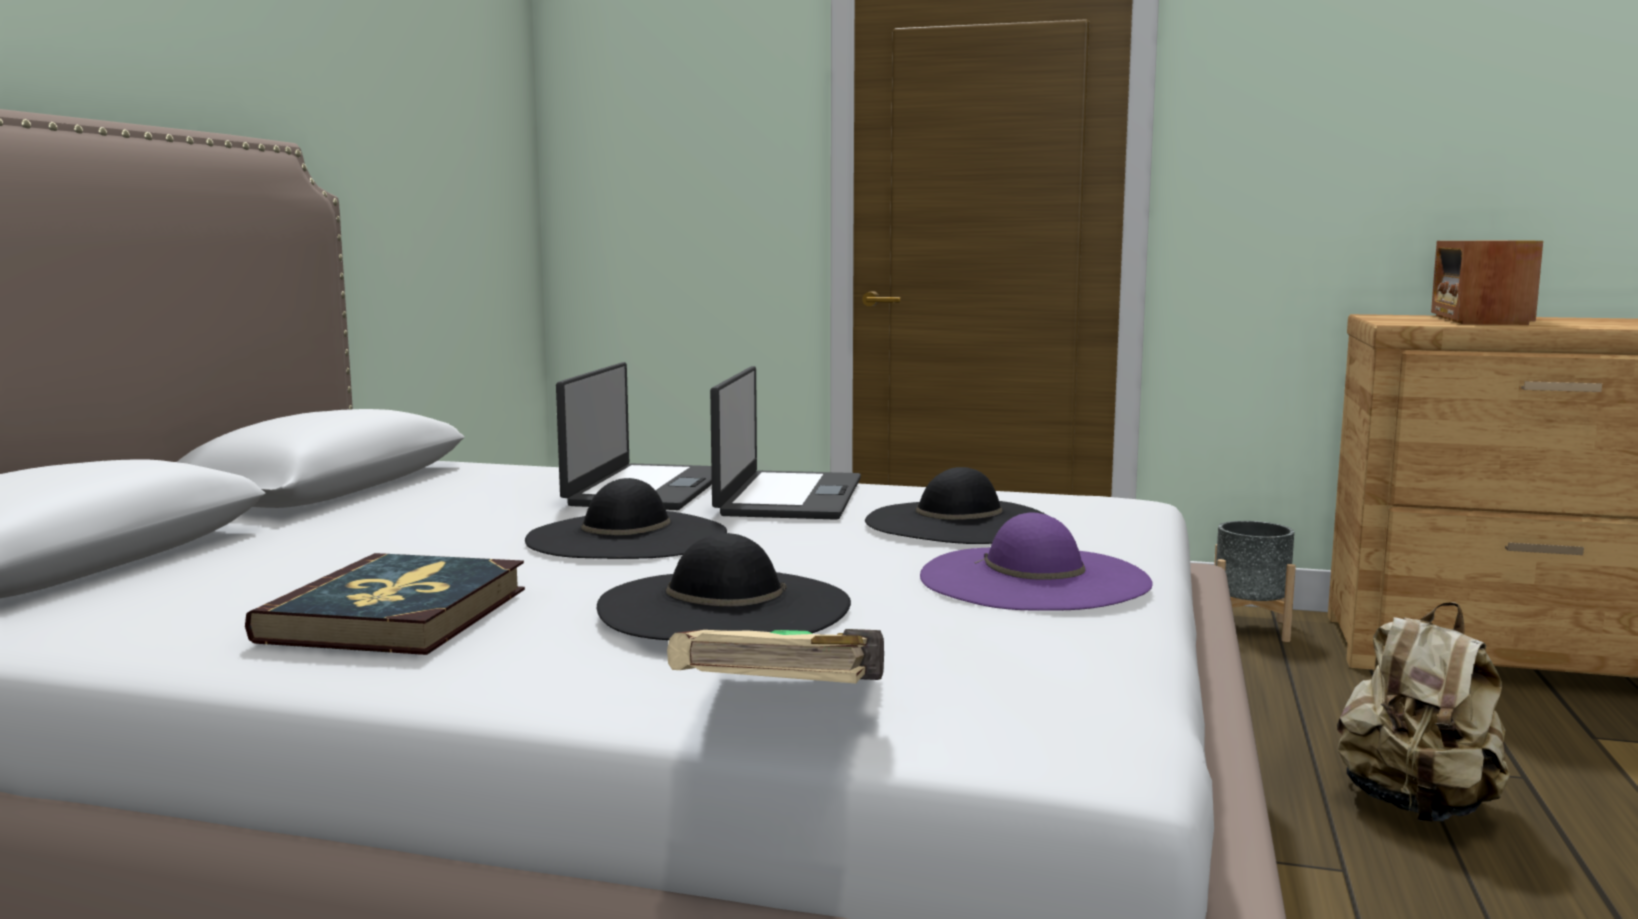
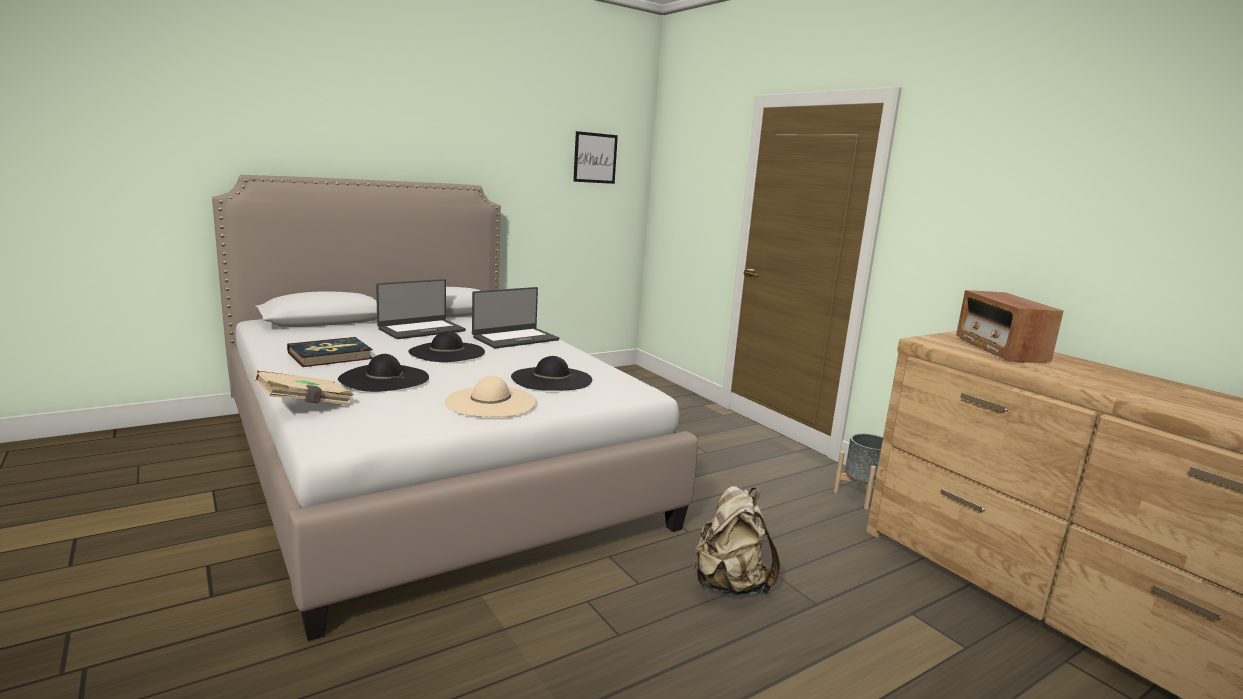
camera: 40 degrees right, 5 degrees up
laptop [710,366,861,520] -> laptop moved to [376,279,466,339]
purple hat [920,512,1153,611] -> beige hat [445,376,536,417]
radio [1431,240,1543,325] -> radio turned 60 degrees counterclockwise [956,290,1064,363]
none -> picture [573,131,618,184]

